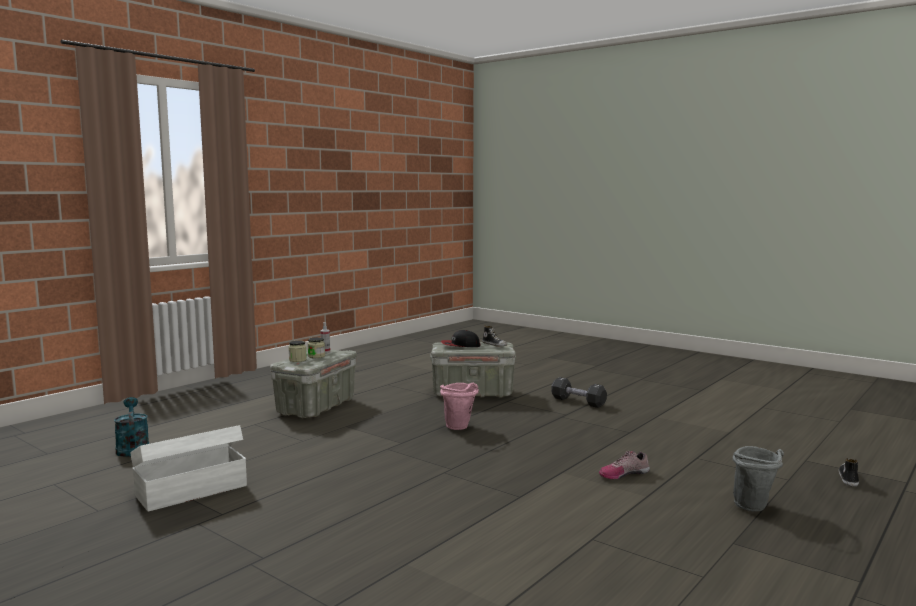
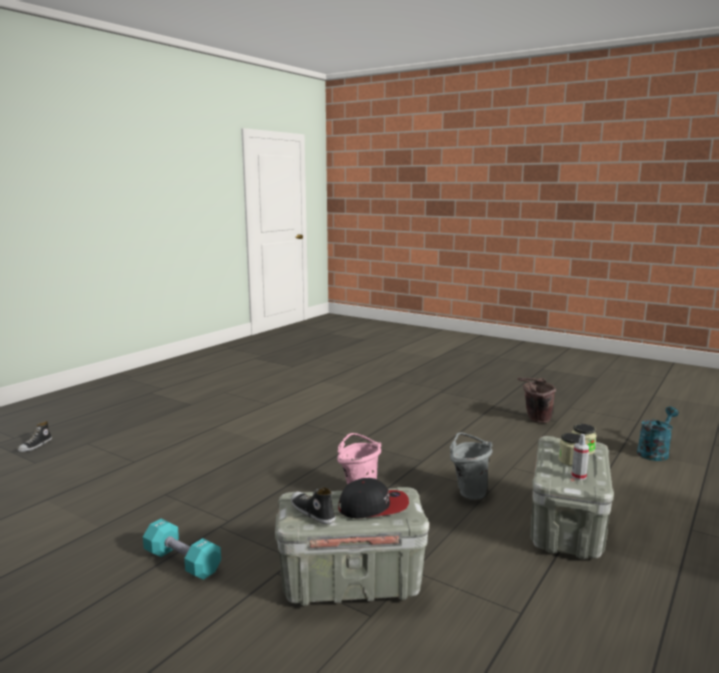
camera: 175 degrees right, 5 degrees up
turquoise watering can [114,397,149,457] -> turquoise watering can turned 105 degrees counterclockwise [637,407,679,461]
white storage box [130,425,247,512] -> brown bucket [517,378,556,423]
black dumbbell [551,377,607,408] -> turquoise dumbbell [143,519,221,580]
shoe [599,451,650,479] -> none
grey bucket [732,446,784,512] -> grey bucket moved to [450,433,492,500]

